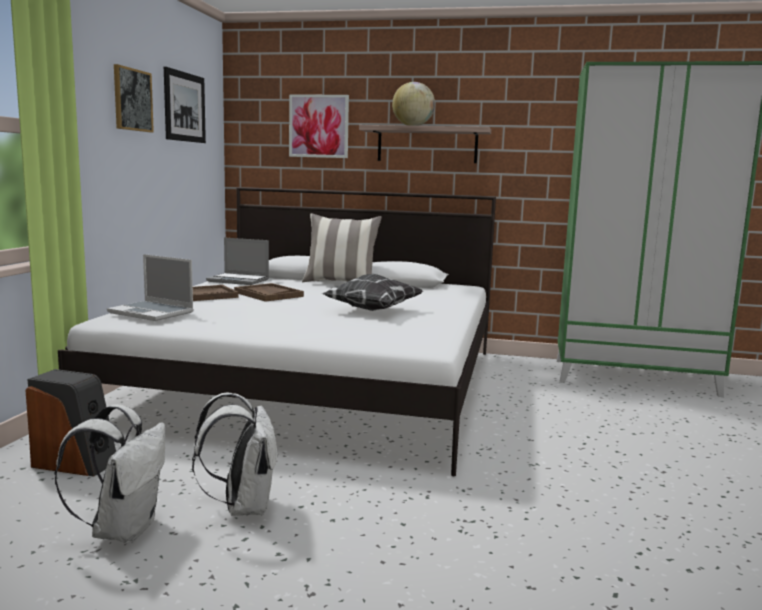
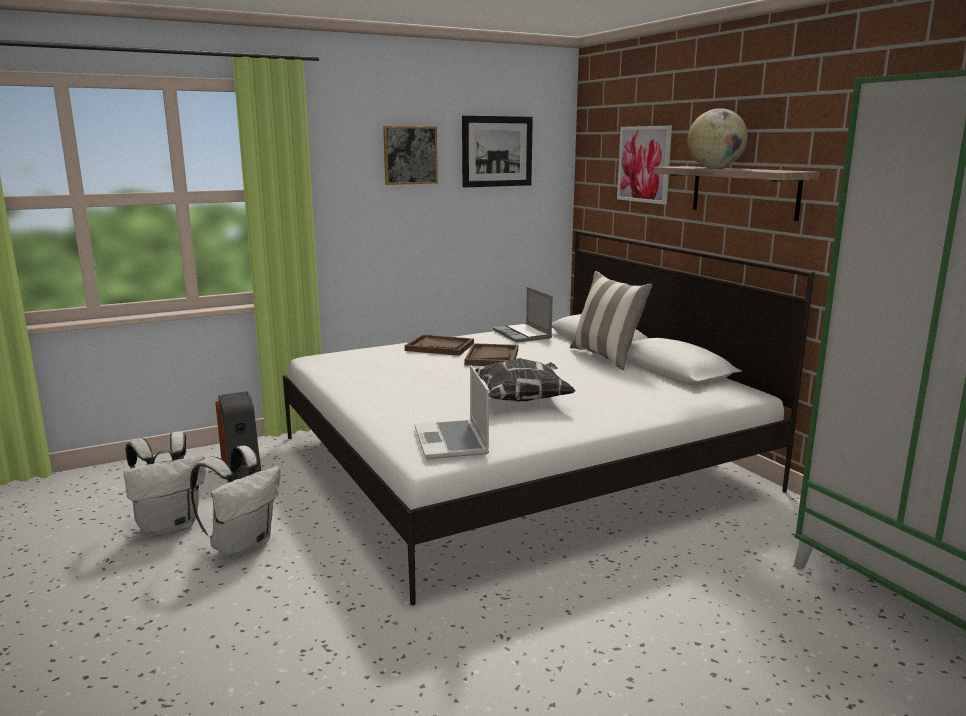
camera: 50 degrees right, 5 degrees up
laptop [107,254,194,321] -> laptop moved to [415,365,489,459]

